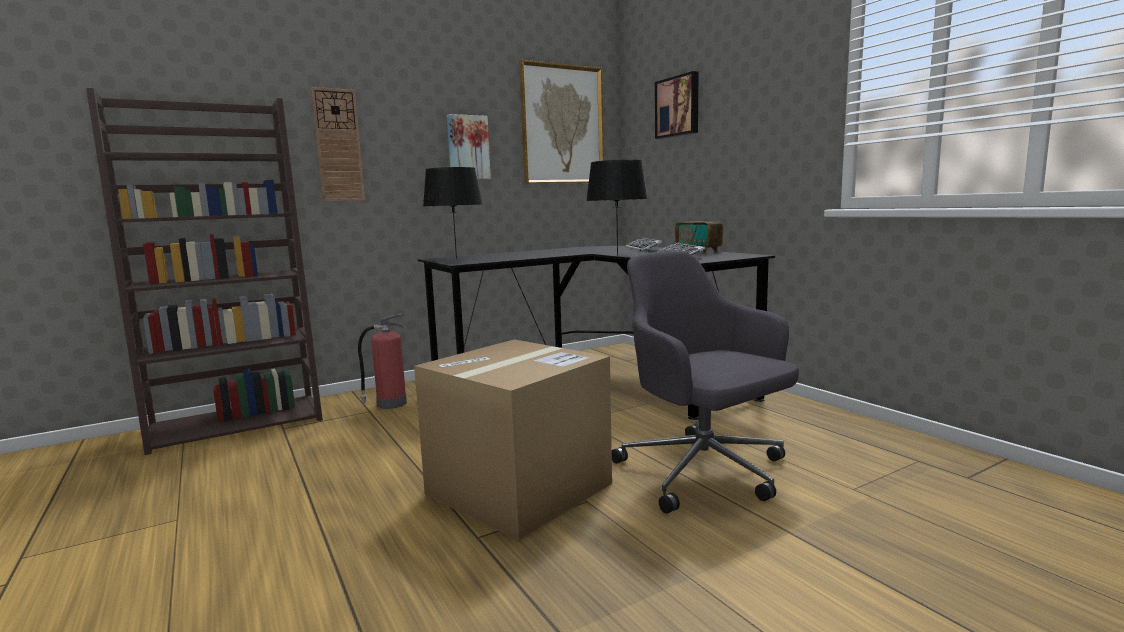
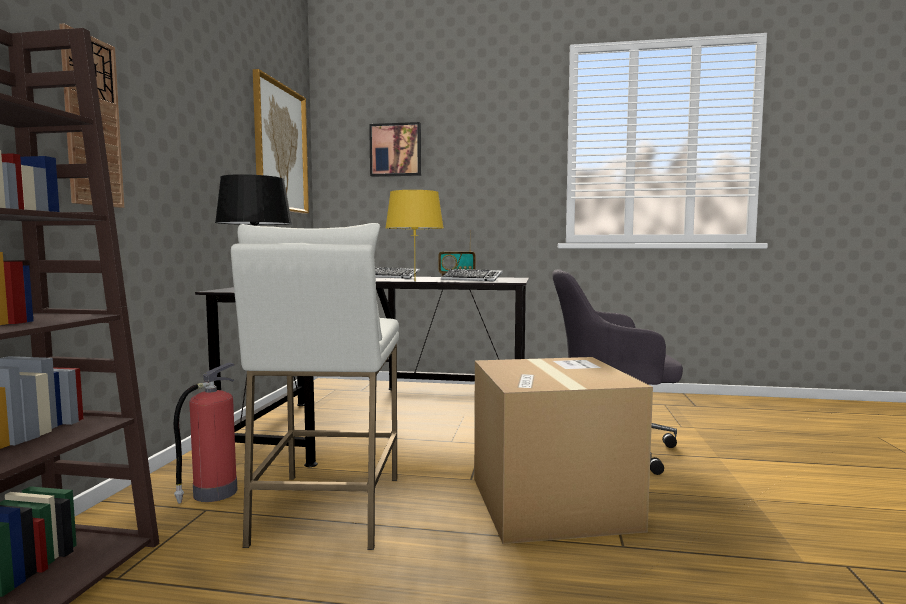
camera: 50 degrees left, 5 degrees down
picture [447,114,491,179] -> none
black table lamp [586,160,648,256] -> yellow table lamp [385,190,443,264]
none -> white stool [231,223,399,550]

